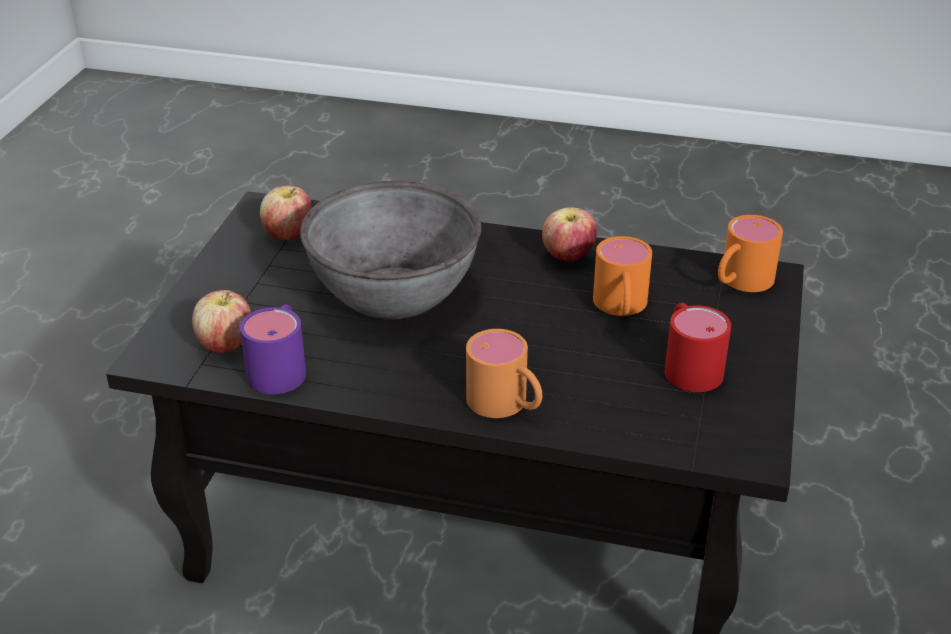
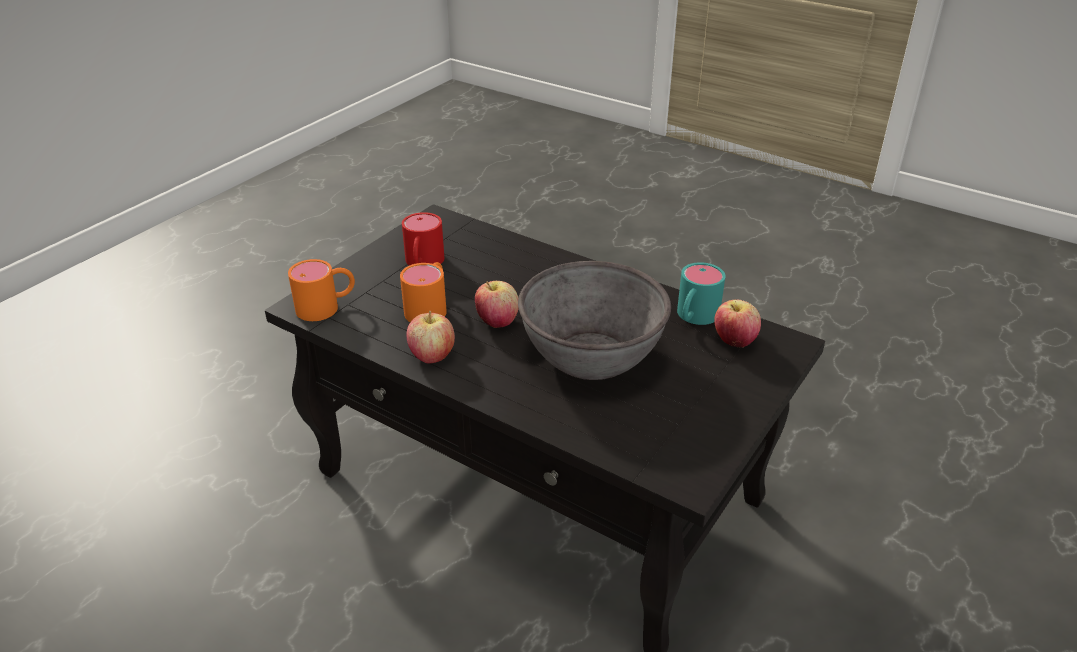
camera: 160 degrees left, 0 degrees up
purple mug [240,304,306,394] -> turquoise mug [677,262,725,325]
apple [260,185,312,240] -> apple moved to [475,281,519,328]
orange mug [466,329,542,418] -> none

